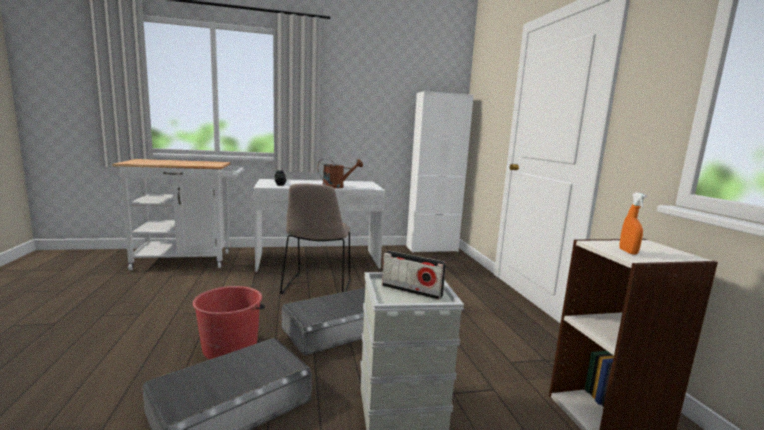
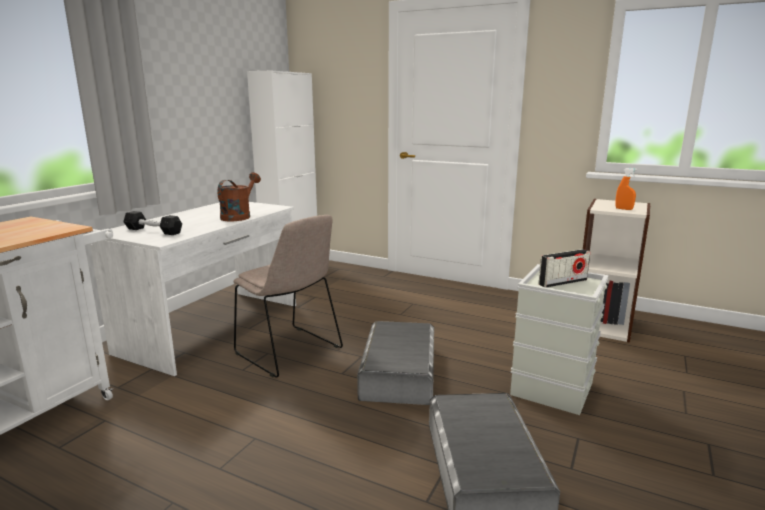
camera: 50 degrees left, 5 degrees up
red bucket [193,286,265,359] -> none

